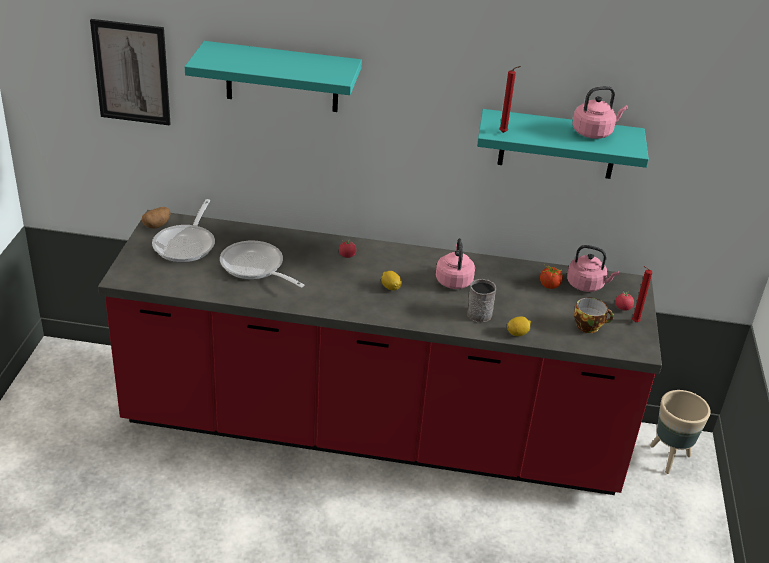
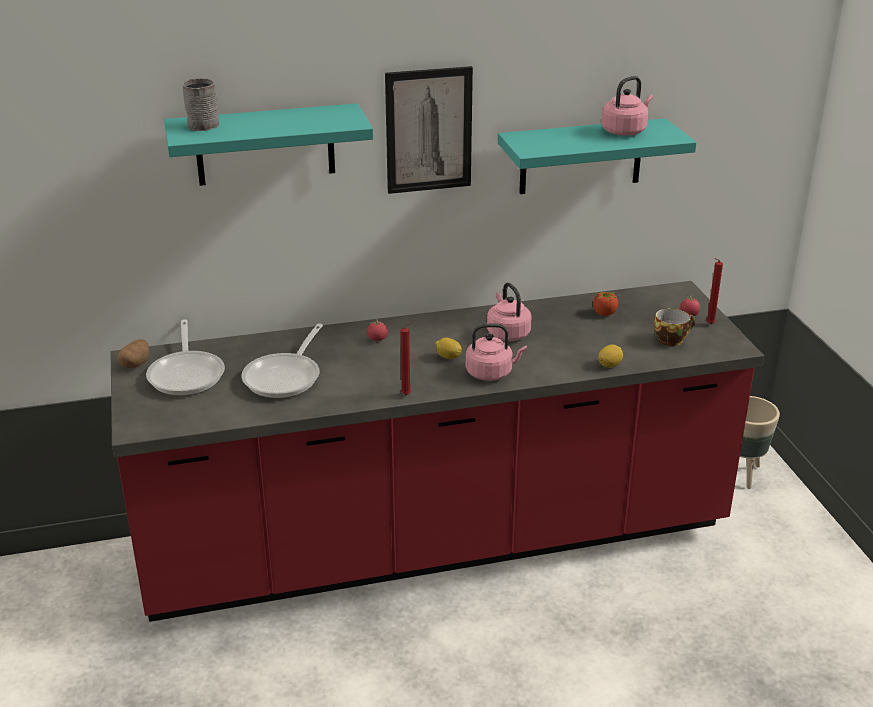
camera: 20 degrees left, 5 degrees down
picture [90,19,171,126] -> picture moved to [385,66,473,194]
frying pan [220,241,304,288] -> frying pan turned 90 degrees counterclockwise [242,323,323,398]
grey mug [467,279,496,323] -> grey mug moved to [182,78,219,131]
red candle [499,66,521,133] -> red candle moved to [401,321,414,395]
pink kettle [567,245,619,292] -> pink kettle moved to [466,323,527,381]

